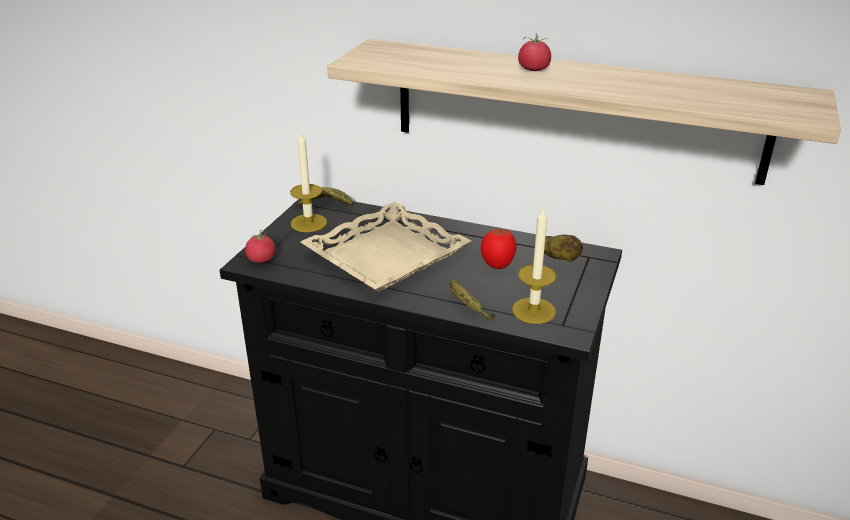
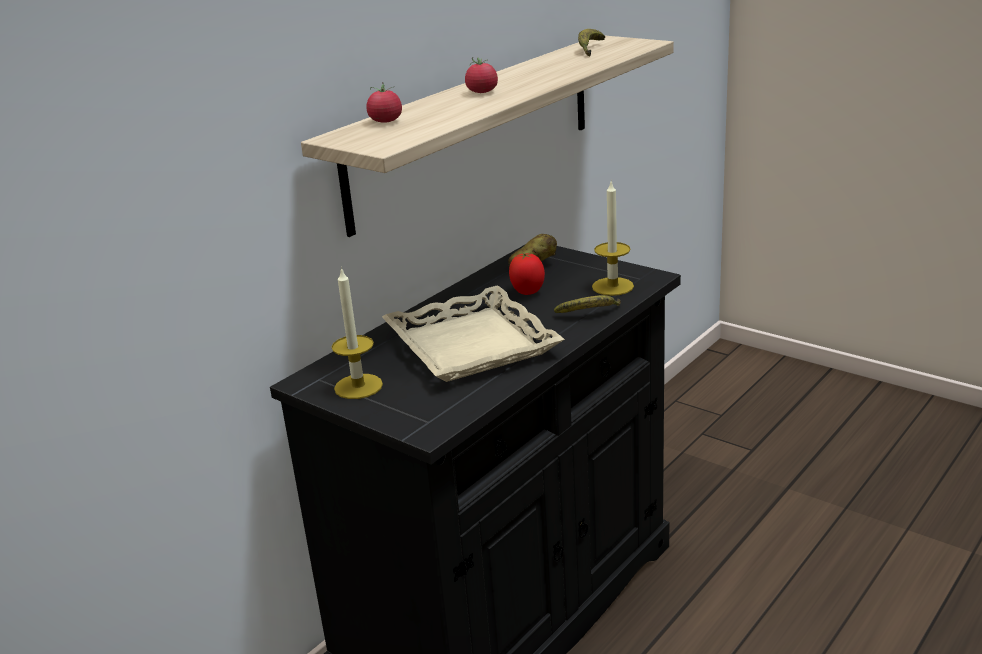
camera: 70 degrees left, 5 degrees down
tomato [245,230,276,263] -> tomato moved to [366,82,402,123]
banana [296,187,353,208] -> banana moved to [578,29,605,57]

